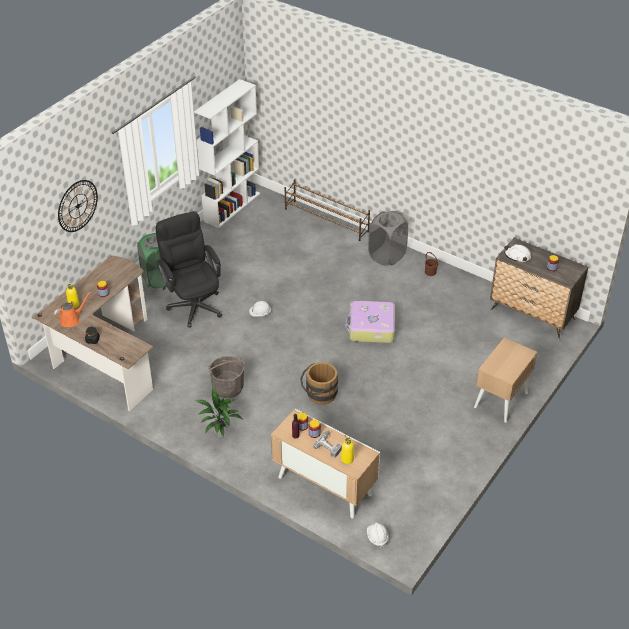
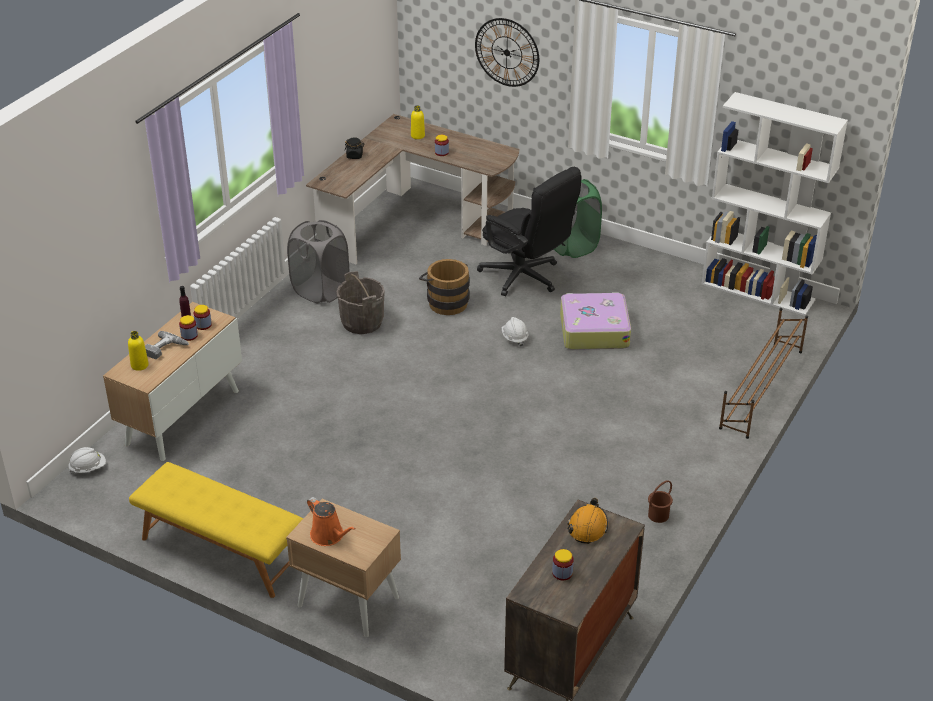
camera: 85 degrees right, 5 degrees down
orange watering can [54,292,91,327] -> orange watering can moved to [307,497,356,546]
black office chair [156,211,222,328] -> black office chair turned 75 degrees clockwise [477,167,582,296]
potted plant [194,387,242,438] -> none
brown bucket [300,362,338,405] -> brown bucket moved to [419,259,470,315]
suitcase [345,301,395,343] -> suitcase moved to [560,292,631,350]
grey laundry basket [368,211,408,266] -> grey laundry basket moved to [287,220,350,303]
white hard hat [504,244,531,262] -> orange hard hat [567,498,608,544]
none -> yellow bench [129,462,304,598]

